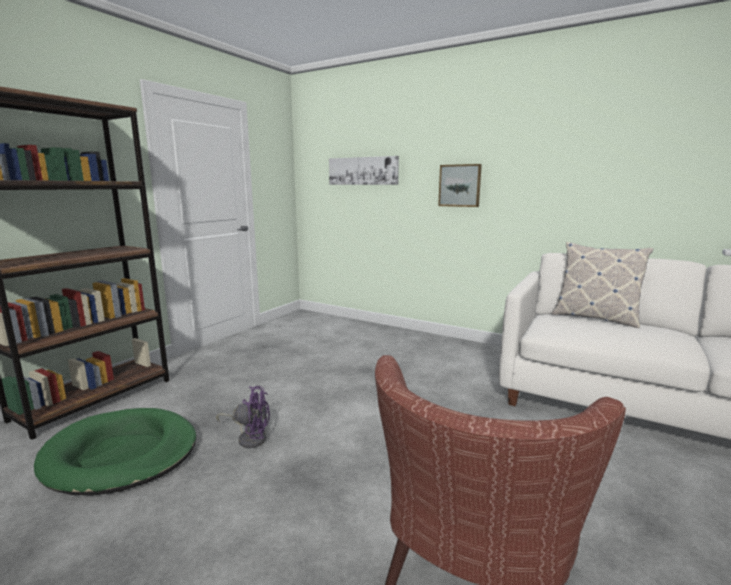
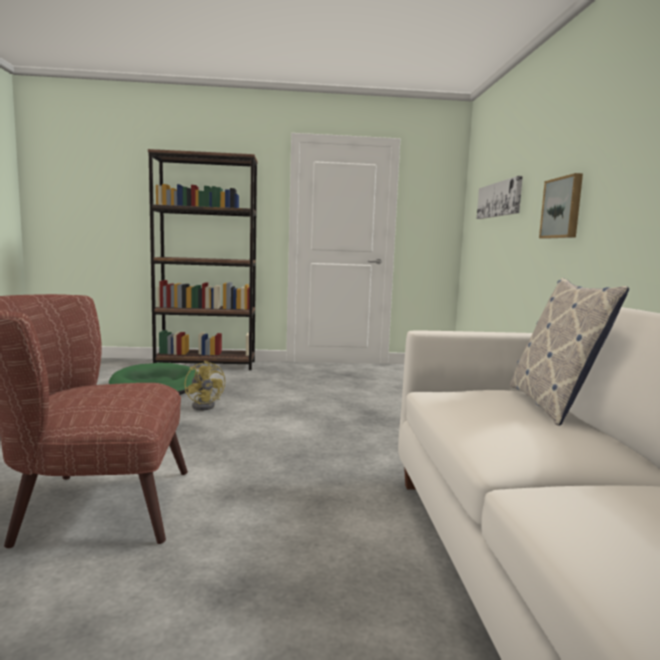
camera: 55 degrees right, 5 degrees down
purple fan [216,386,270,448] -> yellow fan [185,361,225,410]

